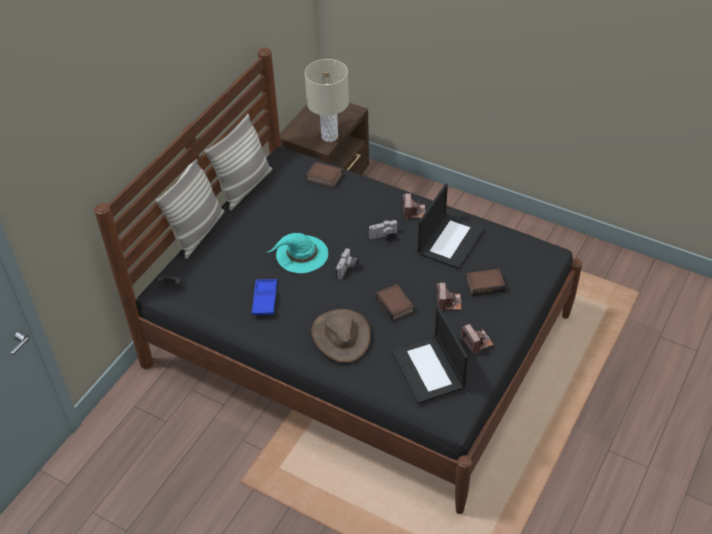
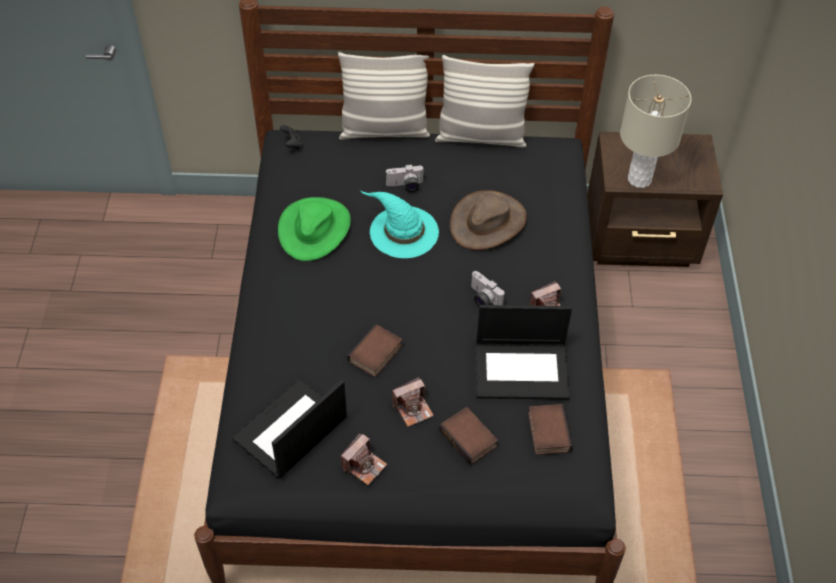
camera: 60 degrees right, 5 degrees up
blue tray [252,279,277,315] -> green hat [278,197,351,261]
book [306,161,343,187] -> book moved to [528,404,573,455]
brown hat [311,309,371,363] -> brown hat moved to [450,190,527,250]
camera [335,248,359,280] -> camera moved to [386,164,424,192]

